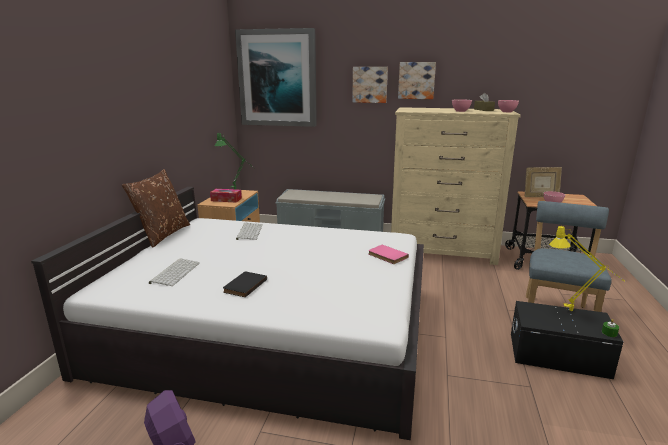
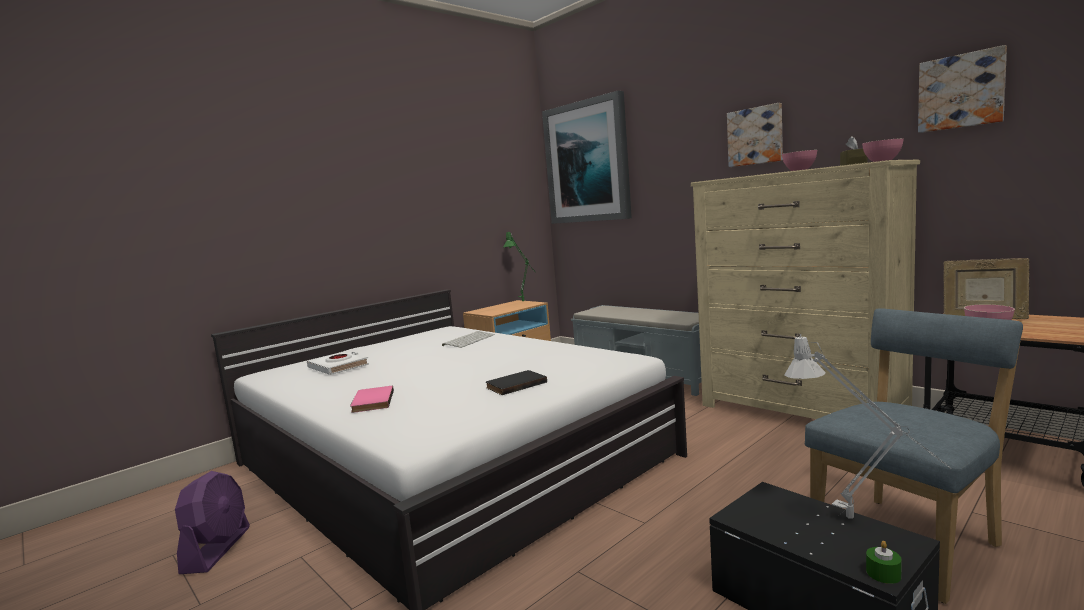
camera: 35 degrees right, 10 degrees down
brown pillow [122,169,190,248] -> none
keyboard [149,258,200,286] -> white book [307,351,369,375]
tissue box [210,189,242,203] -> none
black book [223,272,267,297] -> black book moved to [486,370,547,395]
picture [352,67,388,103] -> picture moved to [918,45,1007,133]
pink book [368,245,409,264] -> pink book moved to [350,386,394,413]
yellow table lamp [549,225,625,311] -> grey table lamp [784,334,950,519]

